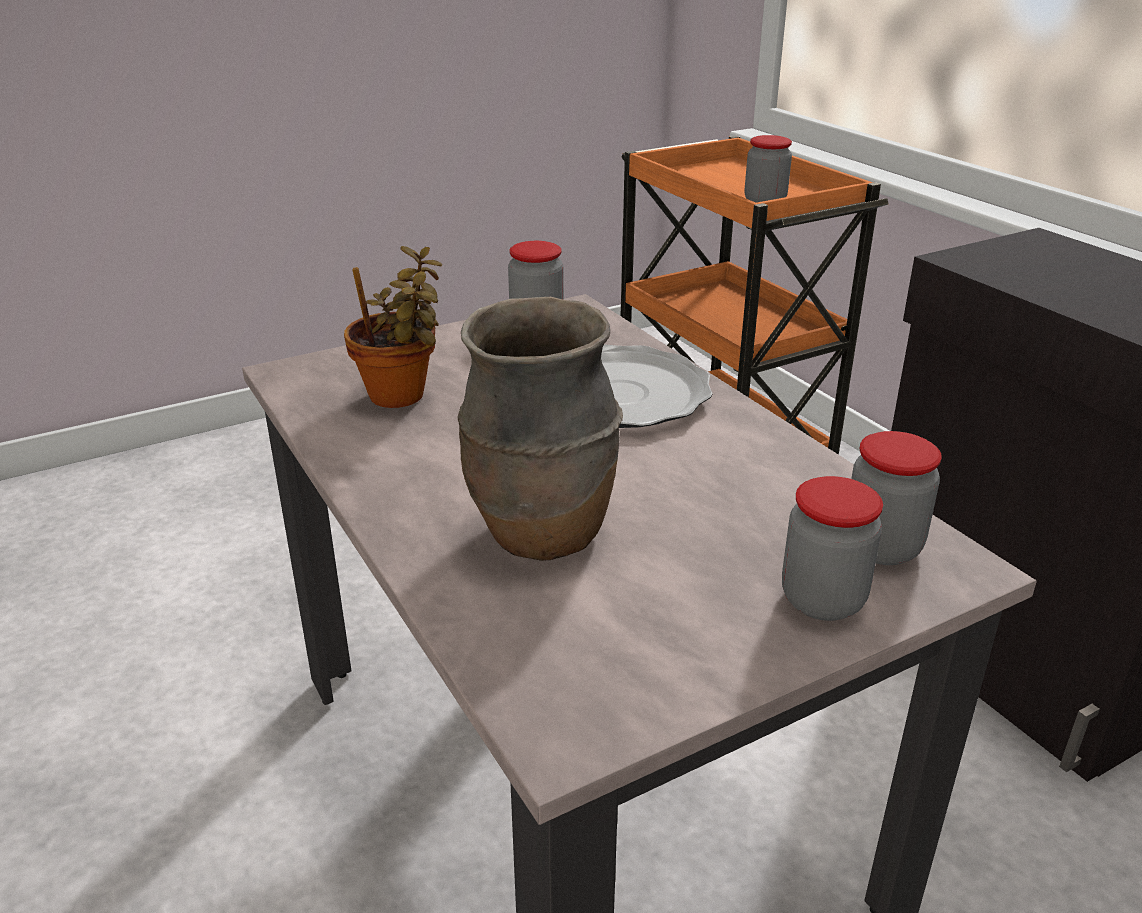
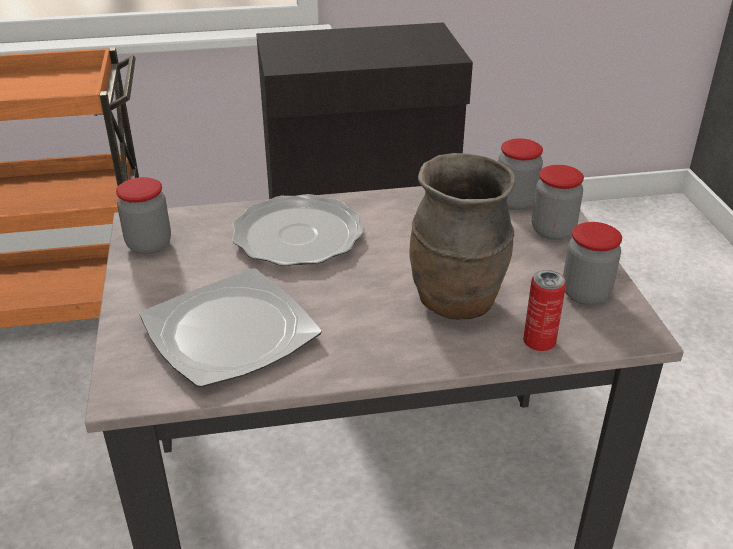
camera: 70 degrees left, 5 degrees up
potted plant [344,246,442,408] -> plate [139,268,322,388]
jar [745,135,792,203] -> jar moved to [563,222,622,305]
none -> can [523,270,566,351]

